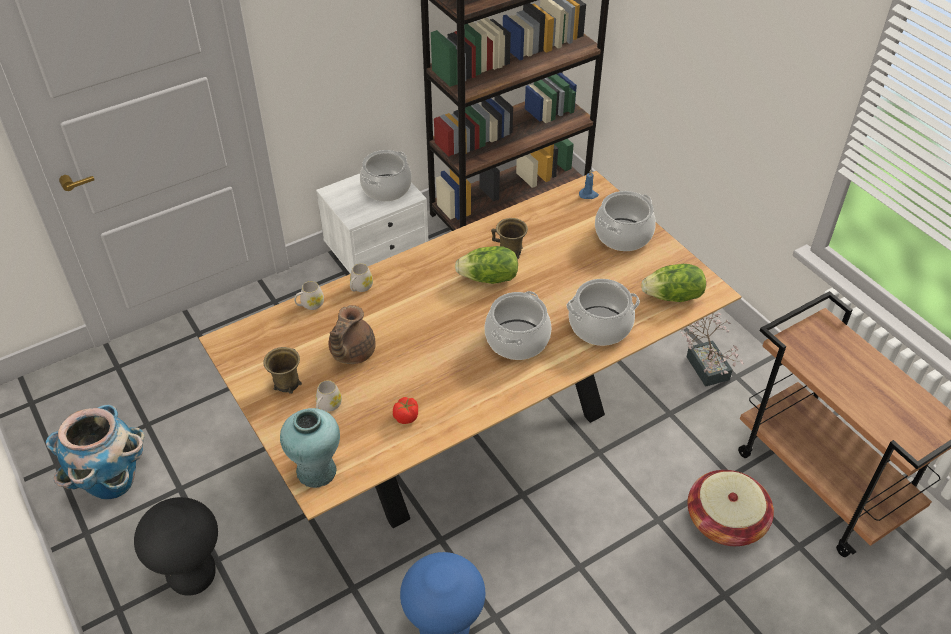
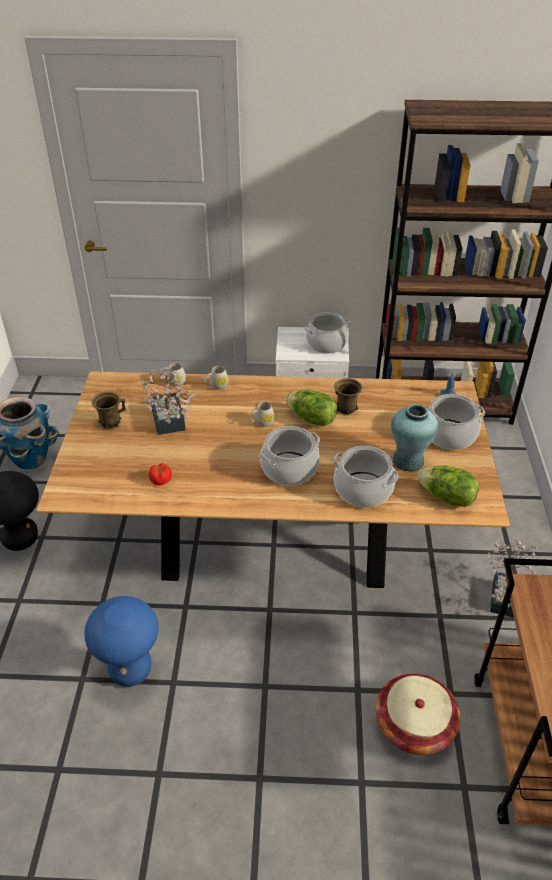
camera: 35 degrees right, 5 degrees down
turquoise vase [280,408,340,488] -> turquoise vase moved to [391,404,438,472]
white mug [316,380,342,412] -> white mug moved to [250,402,275,427]
brown teapot [329,305,376,364] -> potted plant [142,367,195,435]

